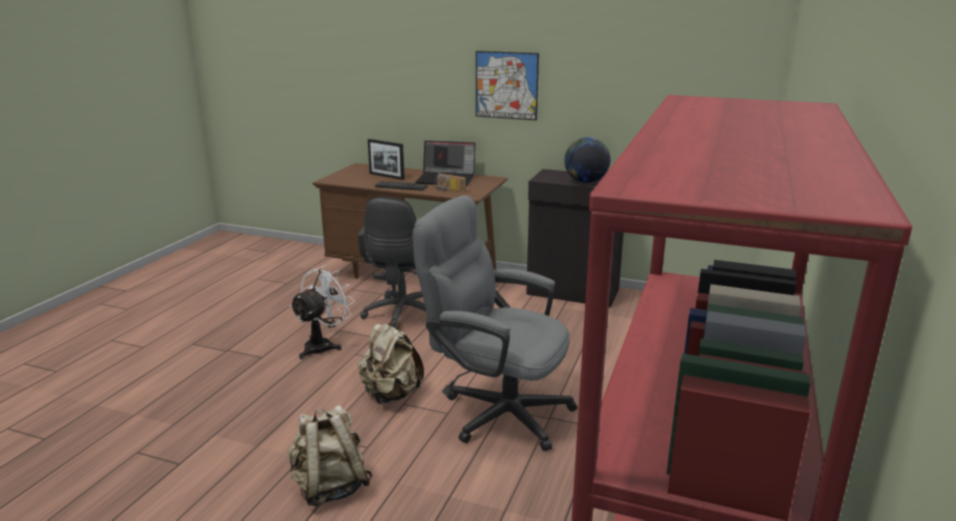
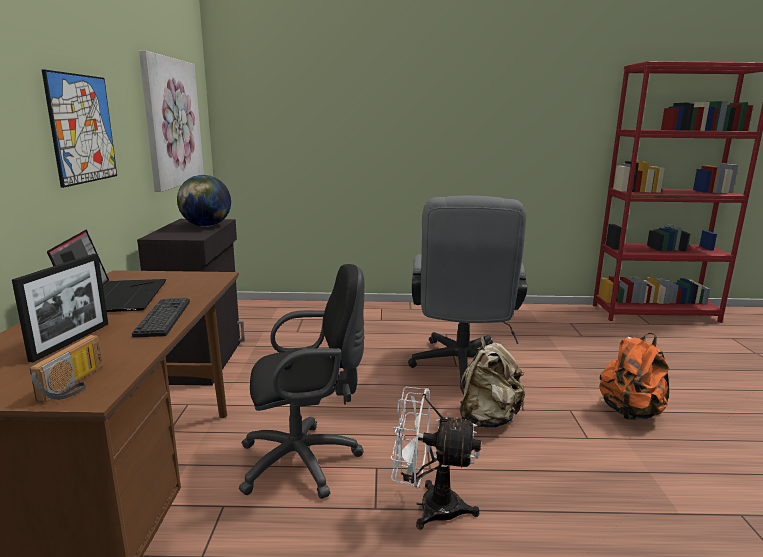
camera: 110 degrees left, 5 degrees down
beige backpack [288,405,373,506] -> orange backpack [599,333,669,420]
radio [434,173,466,192] -> radio moved to [30,335,103,402]
none -> picture [139,50,204,192]

